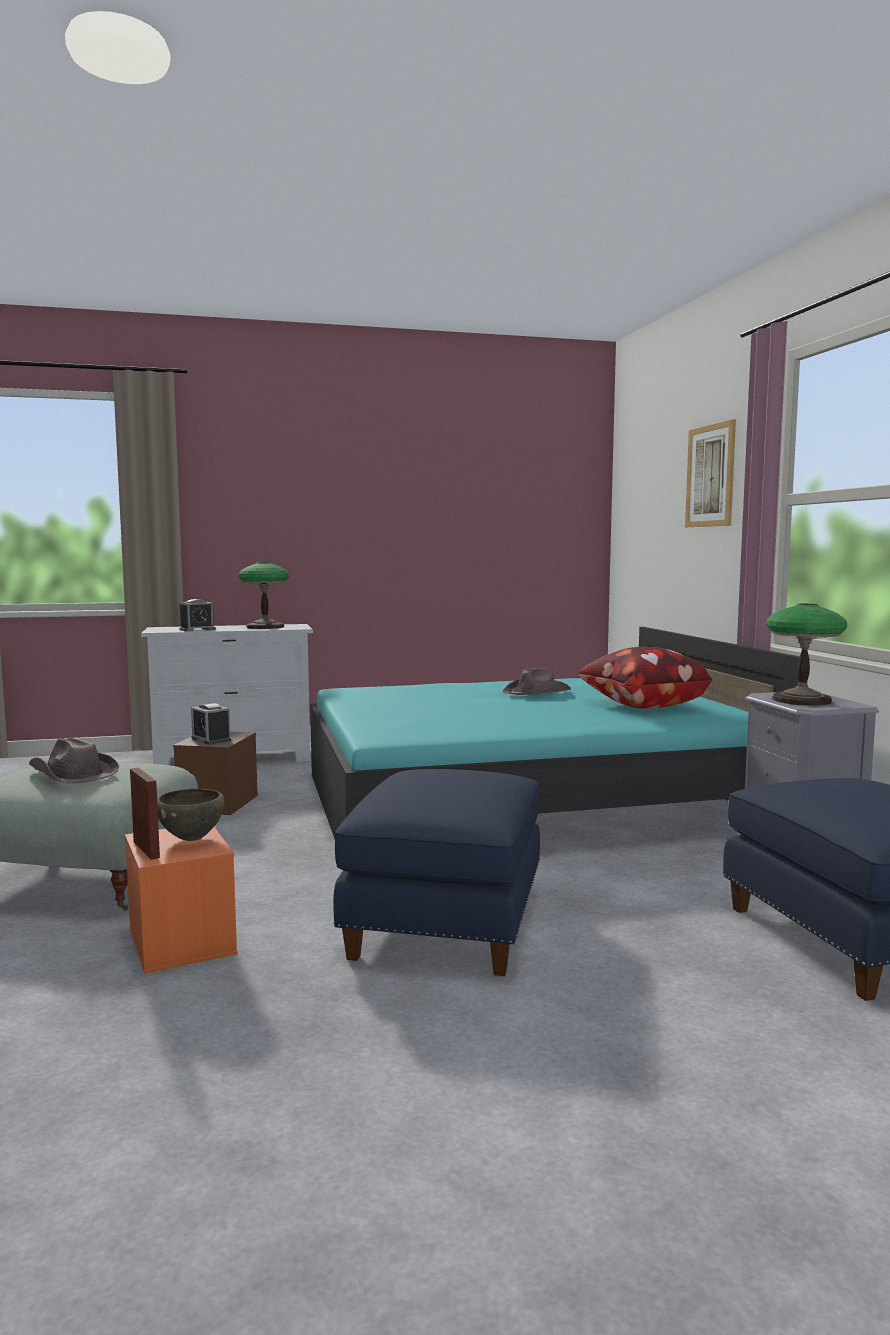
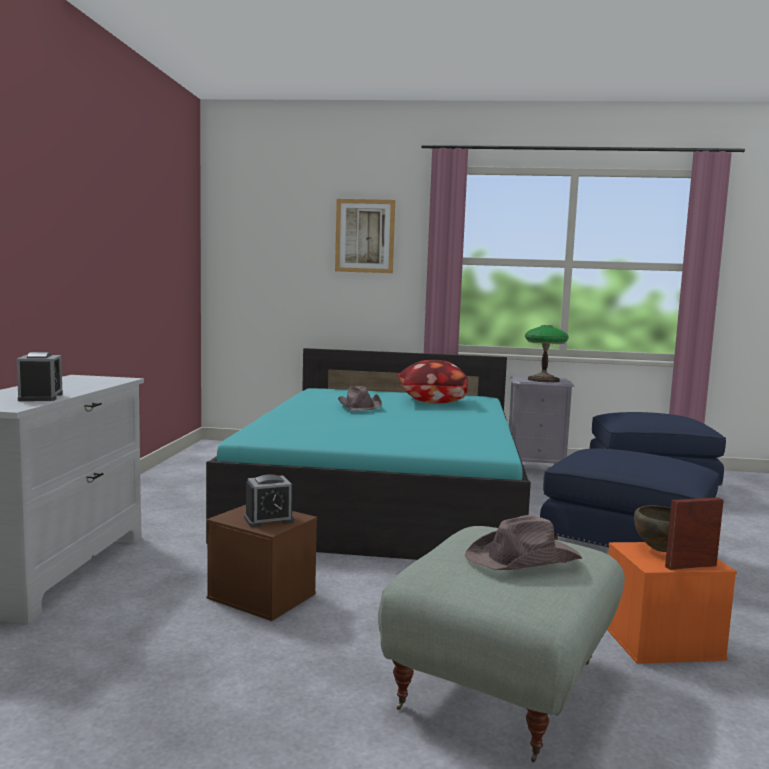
camera: 70 degrees left, 0 degrees up
table lamp [238,562,289,629] -> none

